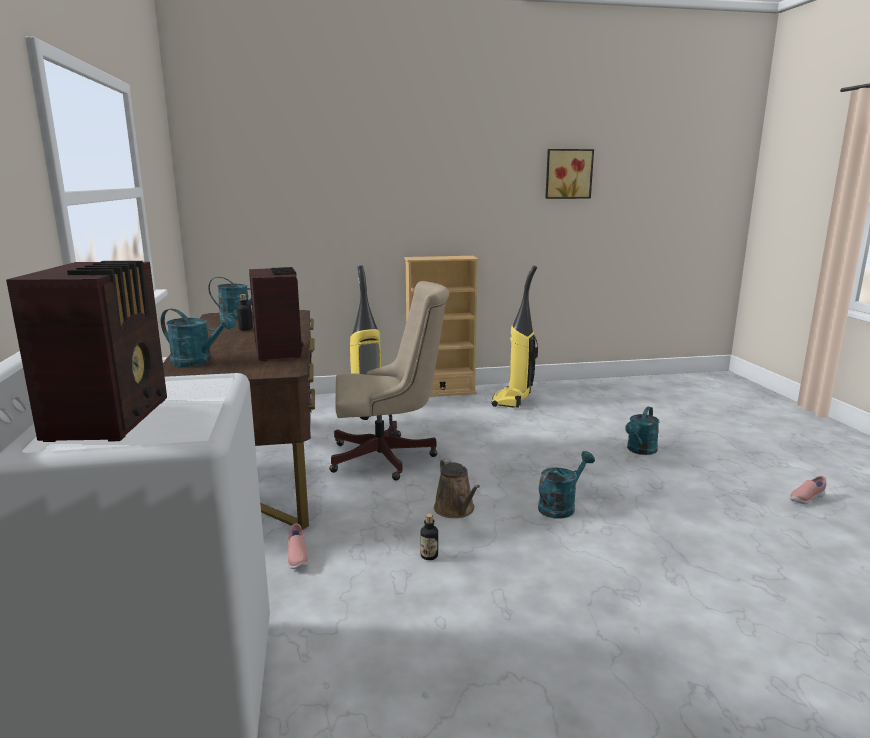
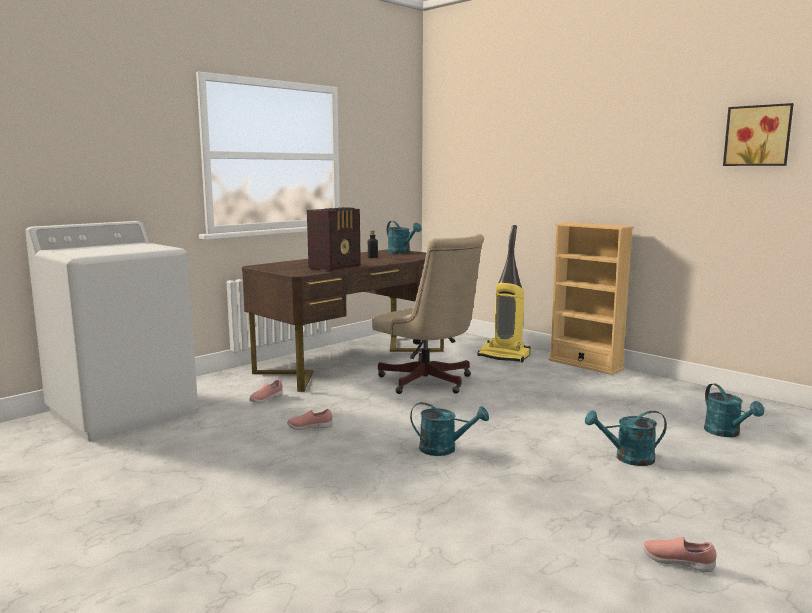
camera: 55 degrees right, 5 degrees down
radio [6,261,167,442] -> none
turquoise watering can [161,309,236,367] -> turquoise watering can moved to [704,384,764,437]
bottle [420,513,438,560] -> pink shoe [287,409,333,430]
brown watering can [434,459,480,518] -> none
vacuum cleaner [491,266,538,408] -> none

